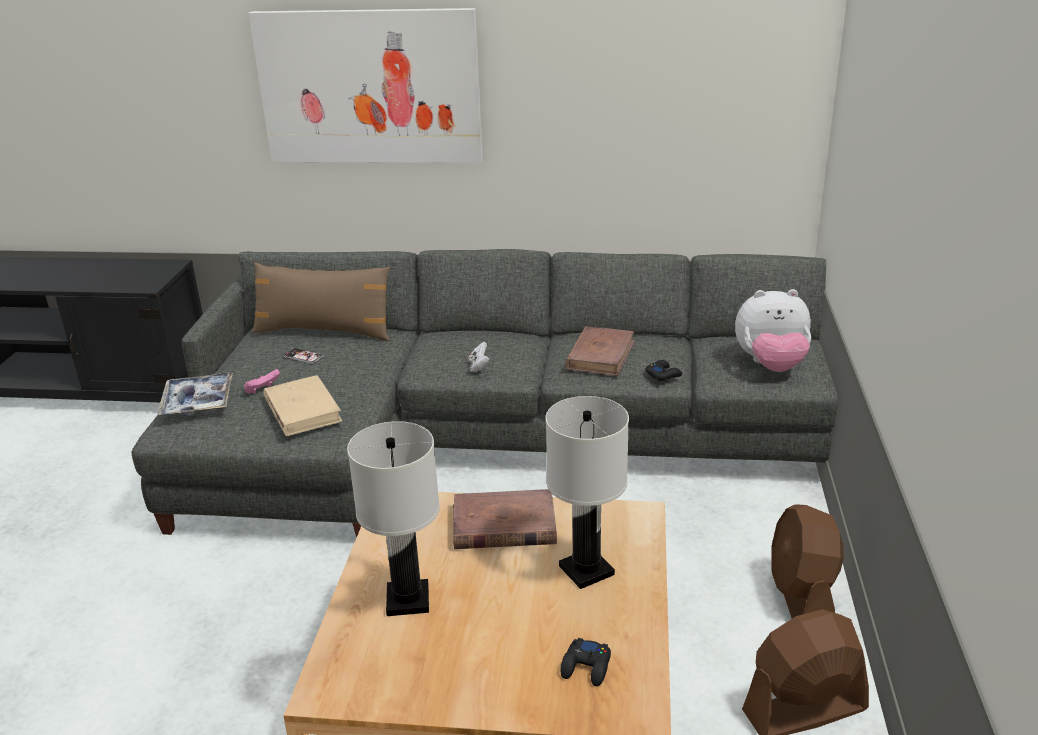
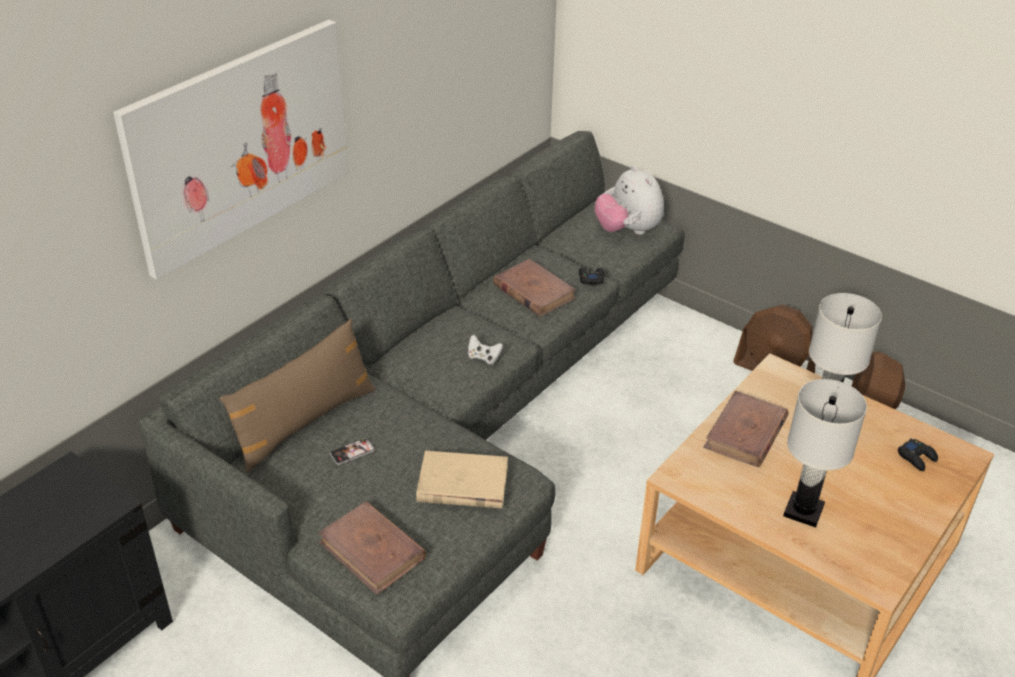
camera: 60 degrees left, 10 degrees up
tray [157,372,233,416] -> brown book [318,501,426,595]
pink game controller [244,369,280,394] -> none
plush toy [735,289,811,372] -> plush toy turned 120 degrees clockwise [595,165,664,235]

